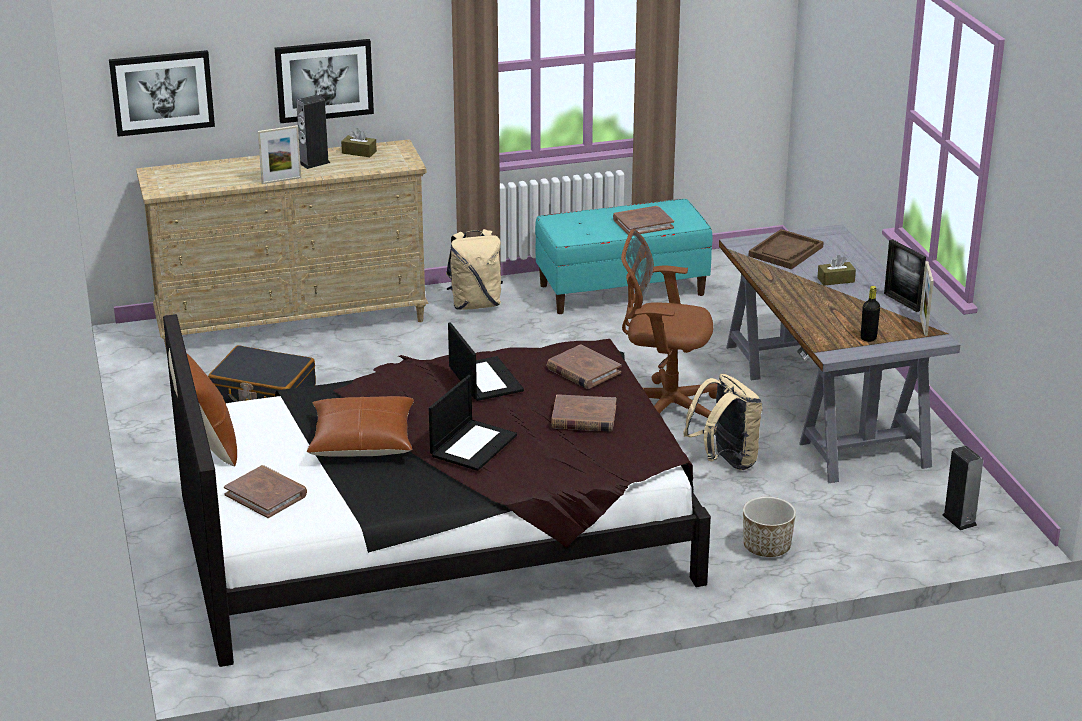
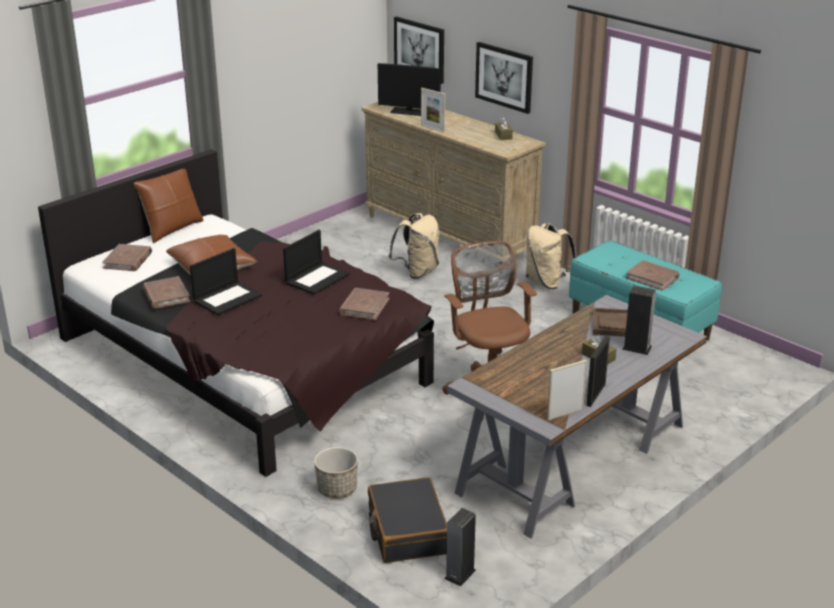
camera: 60 degrees right, 0 degrees up
black suitcase [208,345,316,403] -> black suitcase moved to [368,477,447,563]
speaker [296,95,330,169] -> speaker moved to [622,285,656,355]
laptop [429,375,517,471] -> laptop turned 45 degrees counterclockwise [190,248,262,315]
brown book [551,394,616,432] -> brown book moved to [143,276,190,309]
beige backpack [683,374,763,470] -> beige backpack moved to [388,213,440,279]
black bottle [861,286,880,342] -> none
none -> monitor [378,63,441,116]

